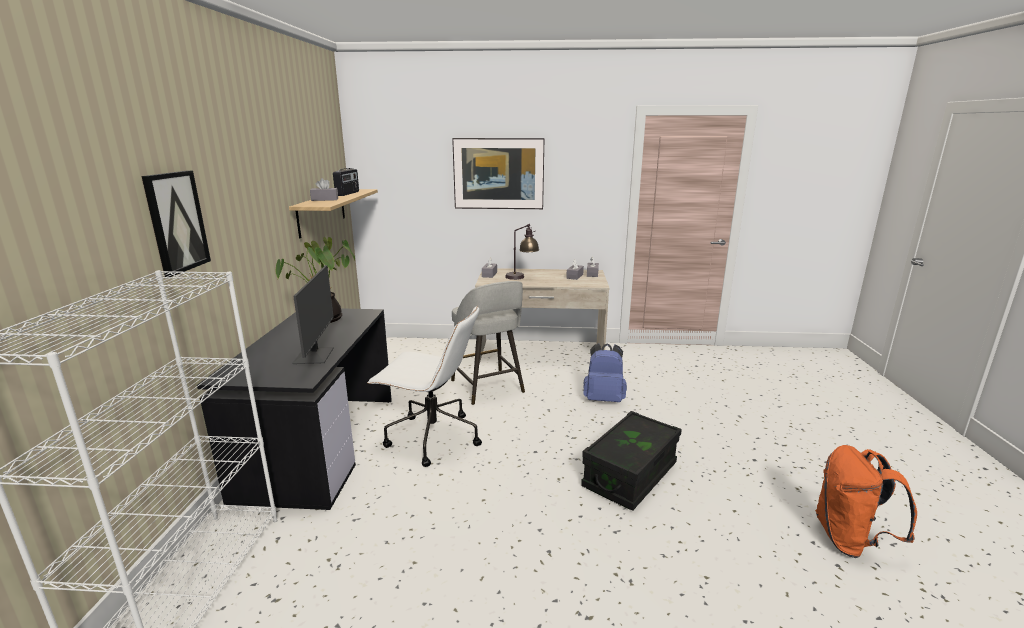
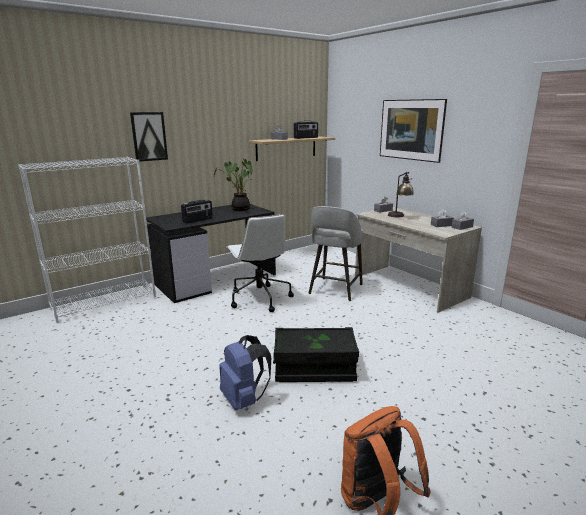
camera: 50 degrees right, 0 degrees up
monitor [292,265,334,364] -> radio [181,200,213,224]
blue backpack [583,343,627,402] -> blue backpack moved to [219,335,271,410]

